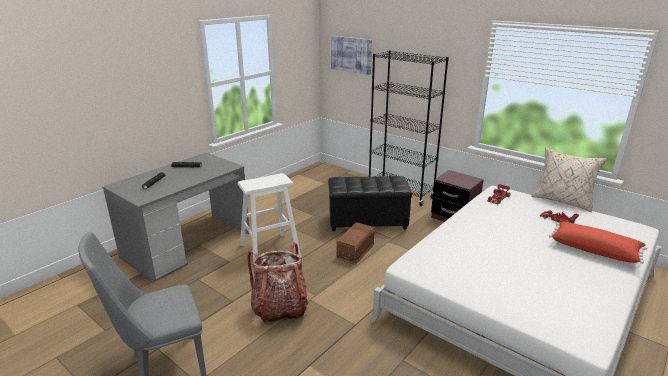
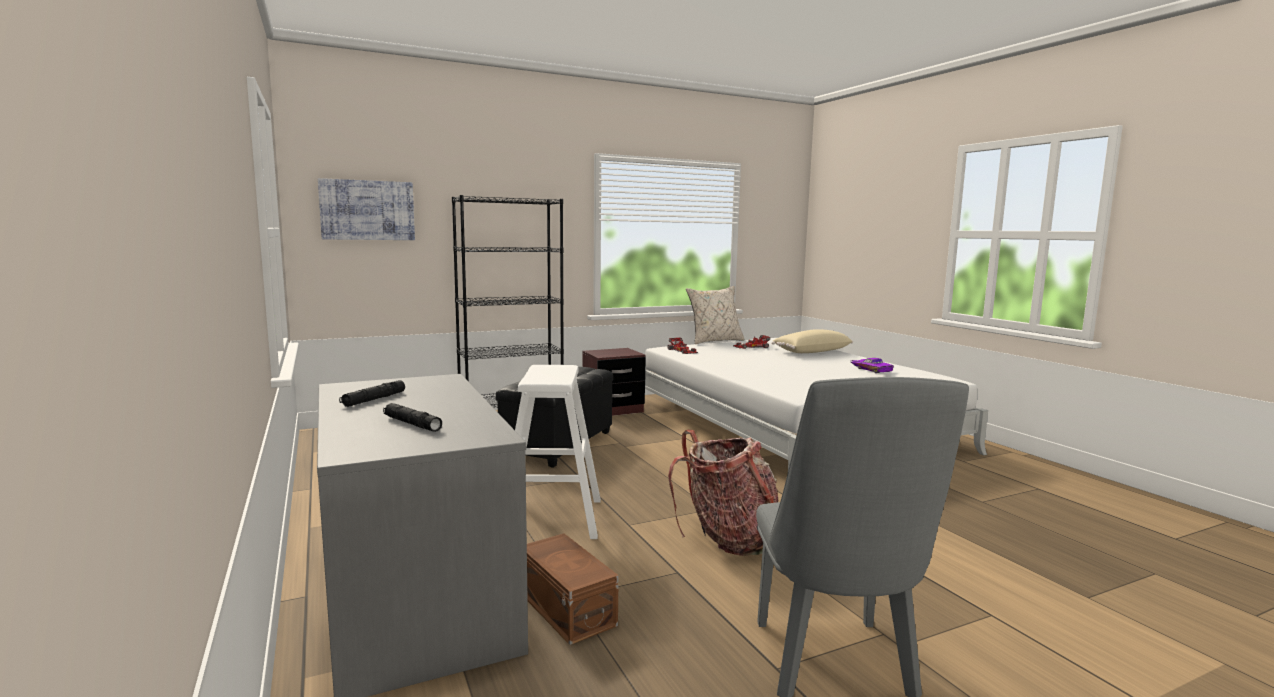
camera: 65 degrees left, 15 degrees down
brown storage box [337,222,375,265] -> brown storage box moved to [527,533,619,645]
red pillow [549,222,648,264] -> beige pillow [772,329,853,353]
none -> purple toy car [851,358,894,373]

